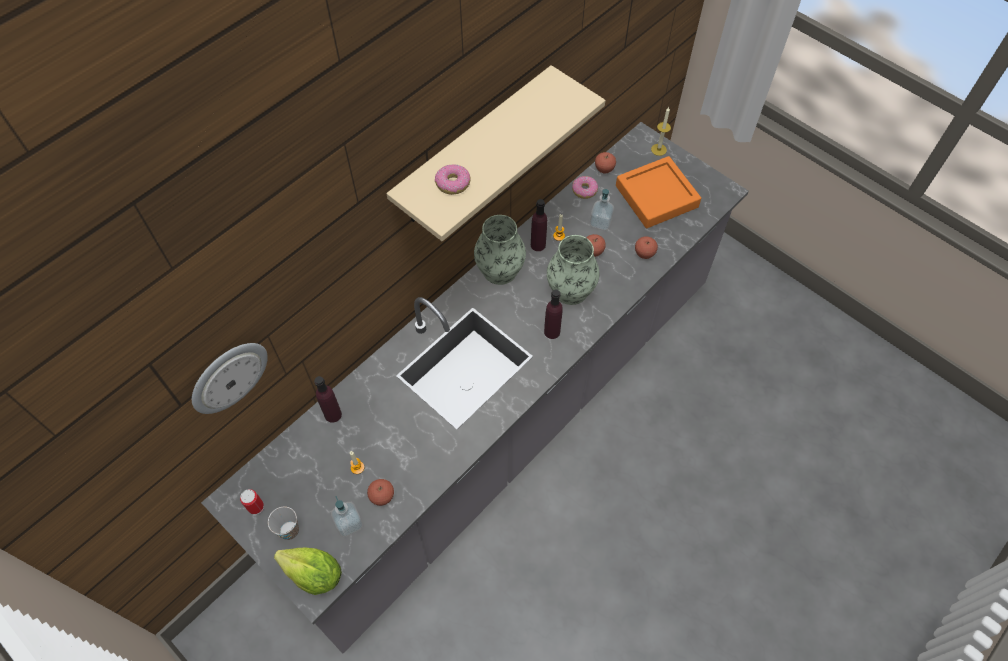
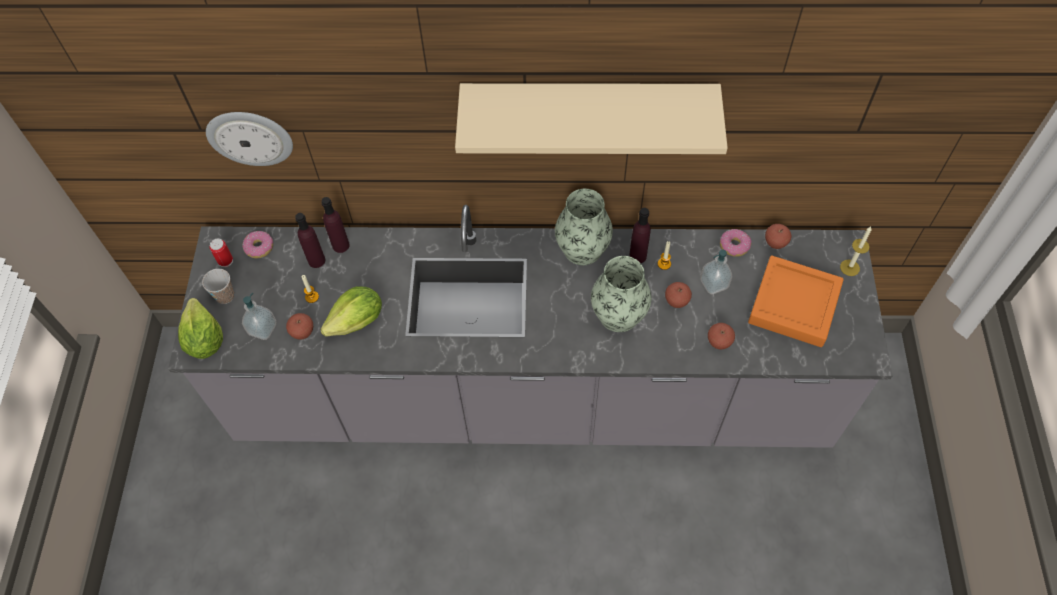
camera: 50 degrees right, 0 degrees up
donut [435,164,471,195] -> donut moved to [242,231,273,258]
purple bottle [544,289,563,339] -> purple bottle moved to [295,213,325,268]
none -> lettuce [320,286,382,337]

